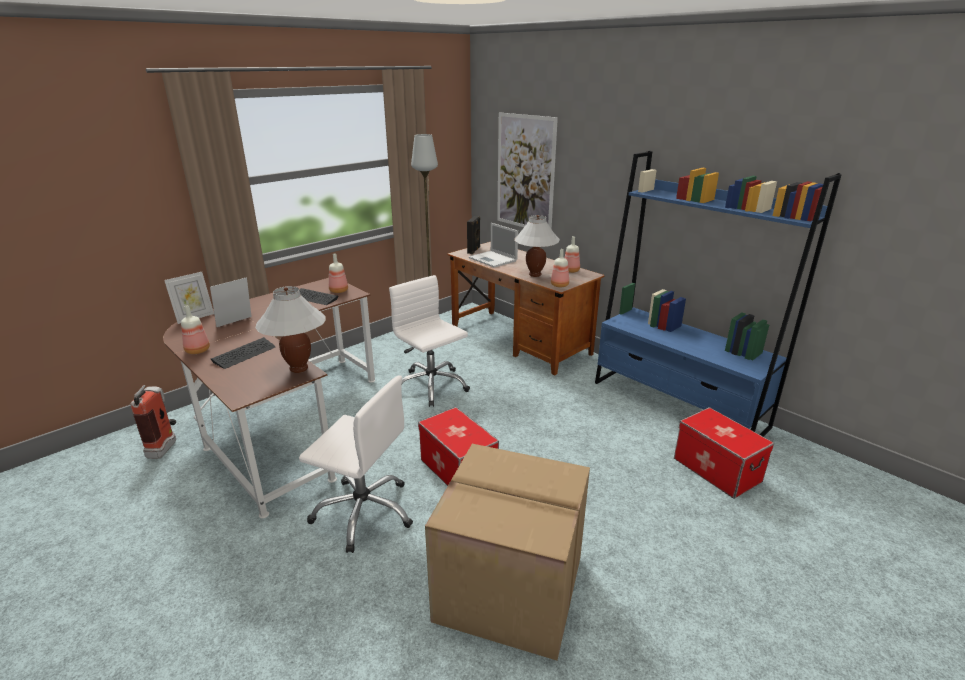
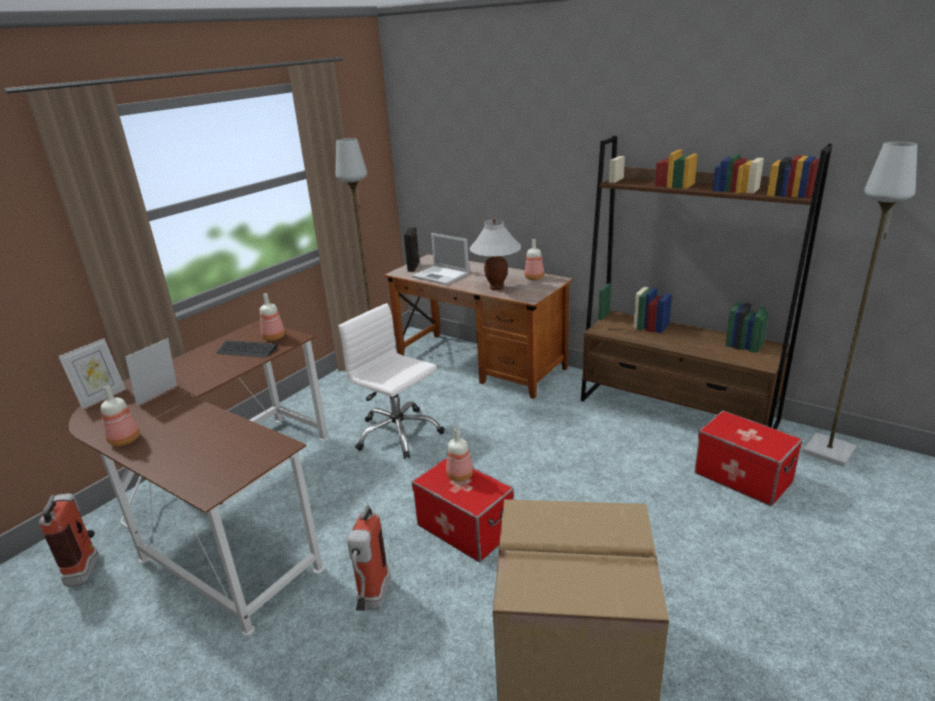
camera: 10 degrees left, 0 degrees up
keyboard [211,337,275,369] -> none
white table lamp [256,286,326,373] -> none
white office chair [299,375,413,553] -> fire extinguisher [347,505,391,611]
picture [497,112,558,229] -> none
bottle [551,249,569,287] -> bottle moved to [446,428,473,482]
blue bookcase [595,151,842,437] -> brown bookcase [581,136,832,430]
none -> grey floor lamp [803,142,917,467]

